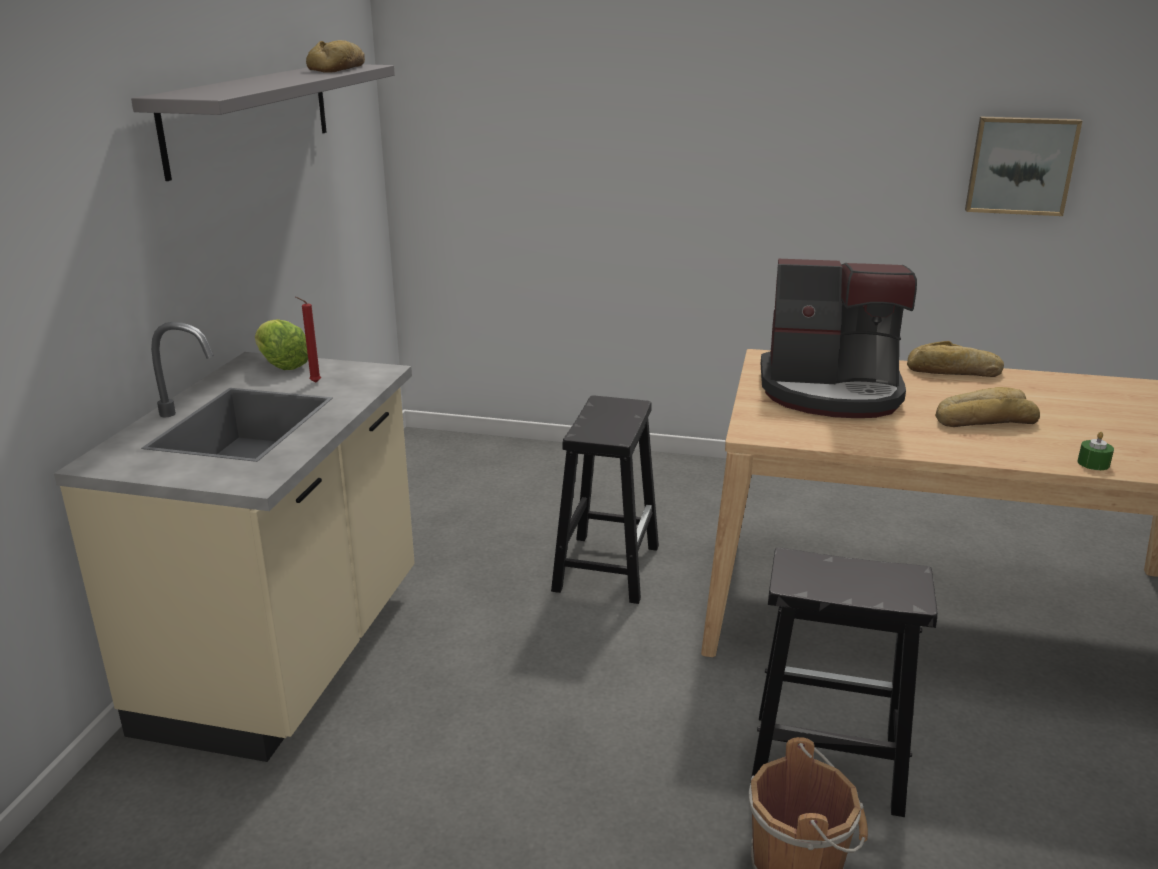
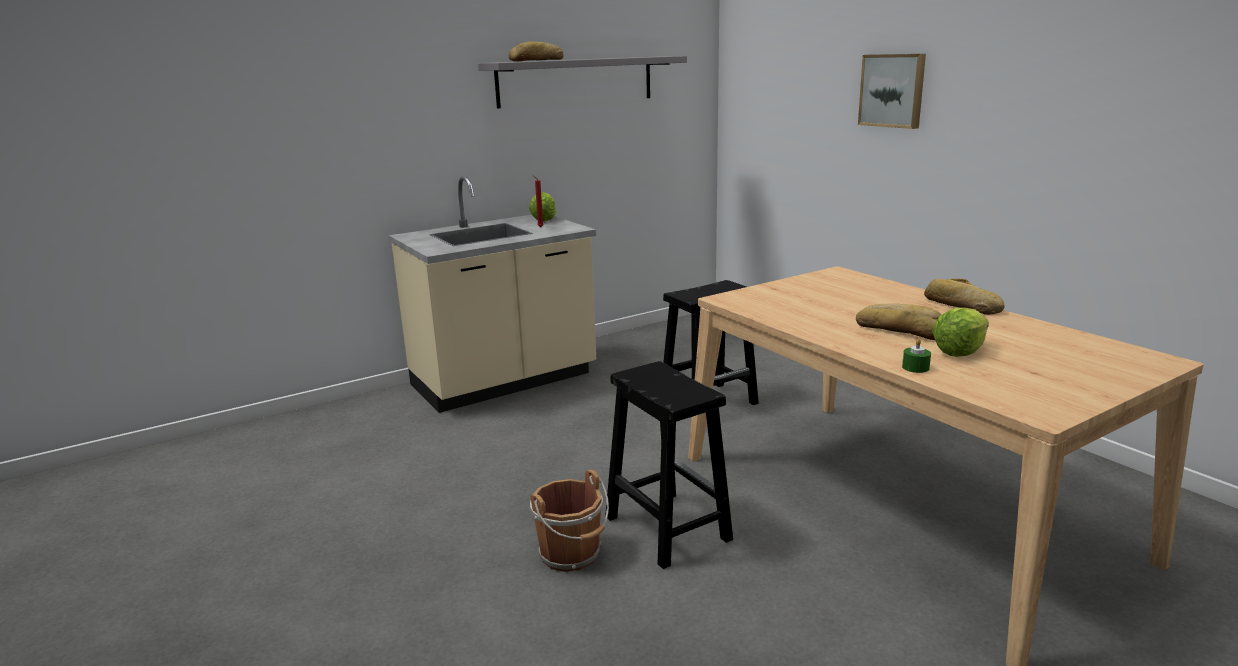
camera: 45 degrees right, 5 degrees down
bread [306,40,365,73] -> bread moved to [509,42,564,62]
coffee machine [761,259,917,418] -> none
picture [965,117,1082,216] -> picture moved to [858,54,926,129]
none -> lettuce [932,308,989,357]

